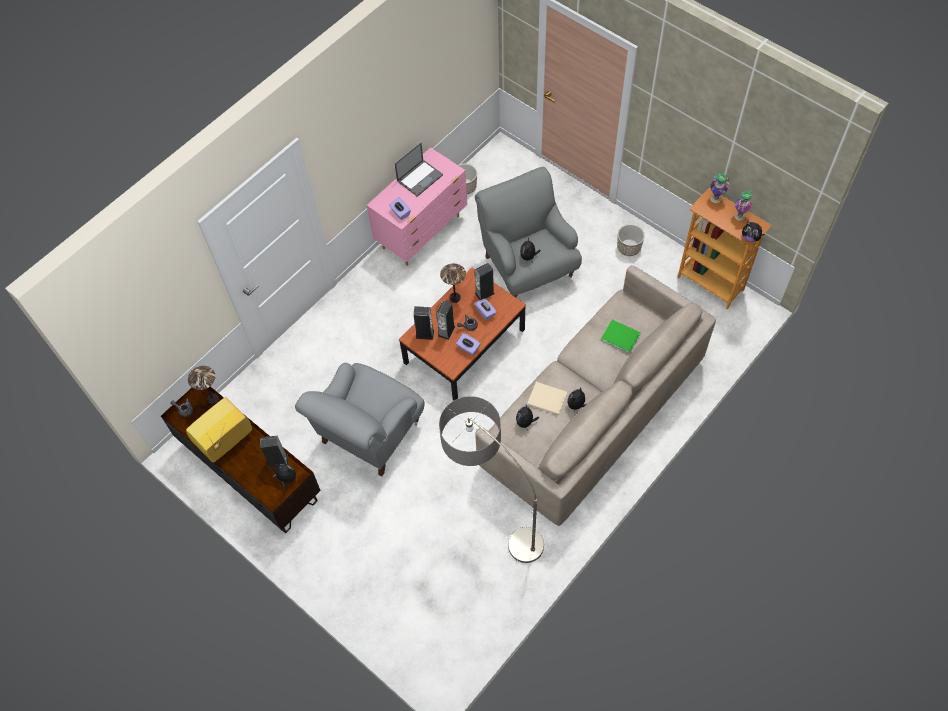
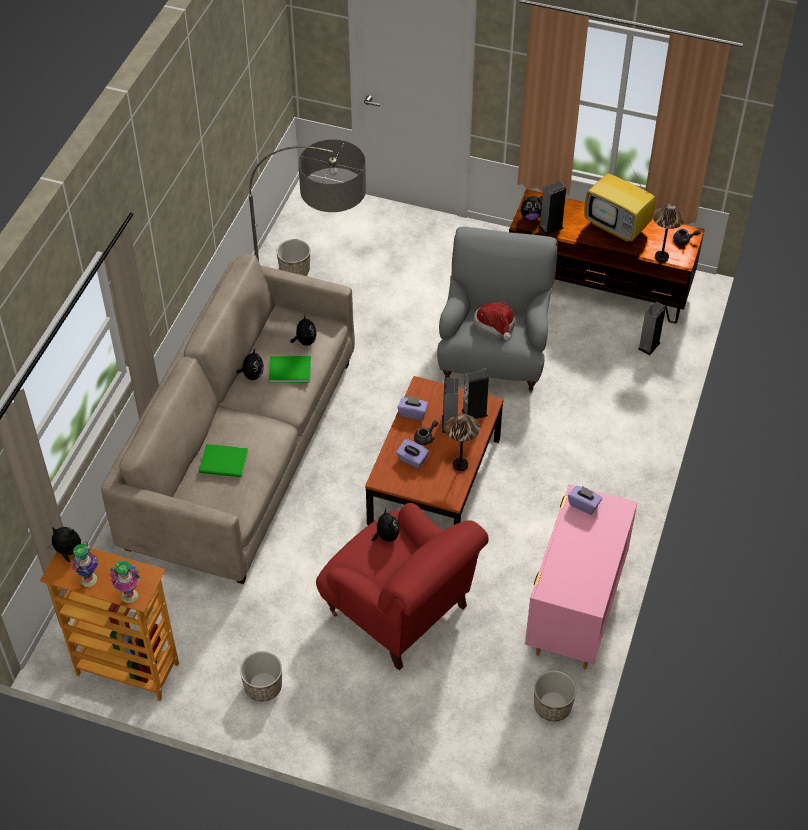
camera: 155 degrees right, 10 degrees down
television [186,397,252,462] -> television turned 105 degrees clockwise [584,161,655,242]
laptop [395,143,443,197] -> none
grey armchair [475,167,582,297] -> red armchair [316,503,489,670]
speaker [475,263,495,300] -> speaker moved to [638,302,666,355]
beige book [527,382,567,415] -> green book [269,356,311,383]
none -> planter [276,239,310,276]
none -> hat [473,303,515,341]

